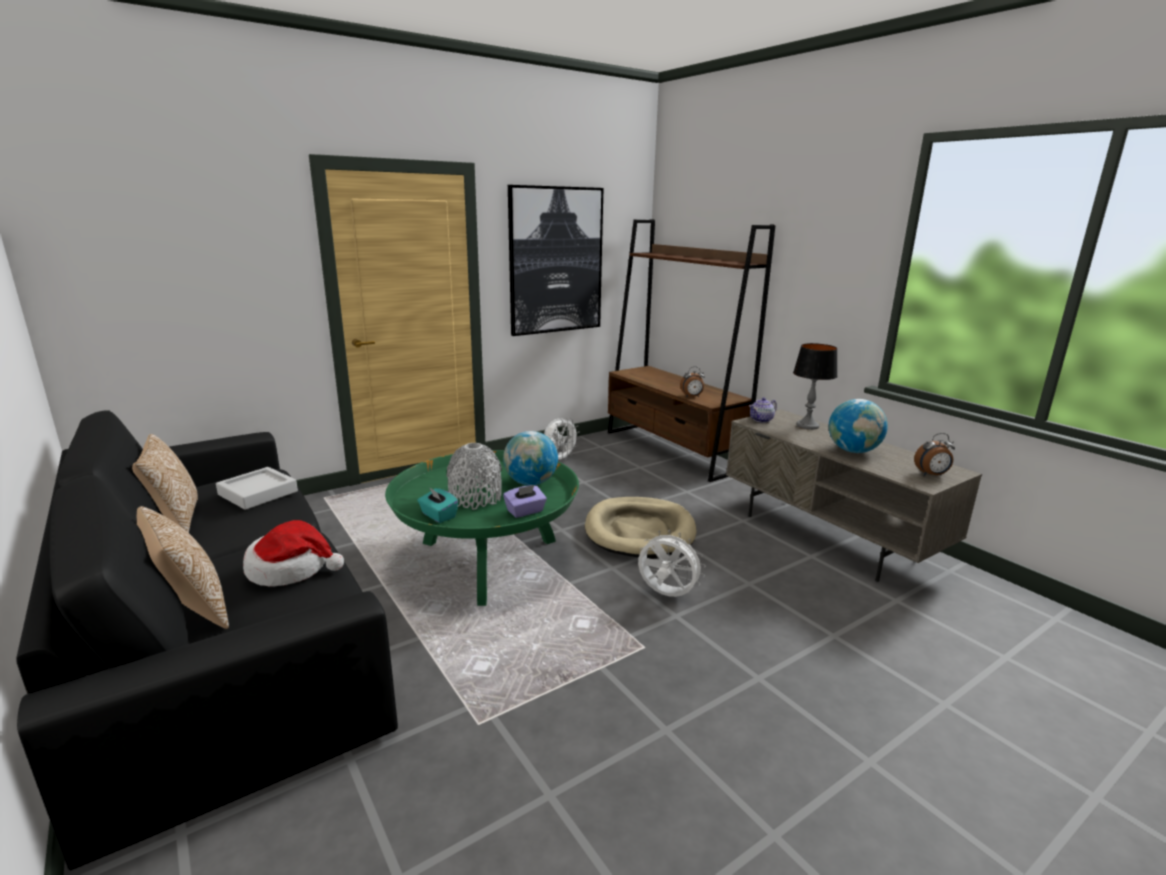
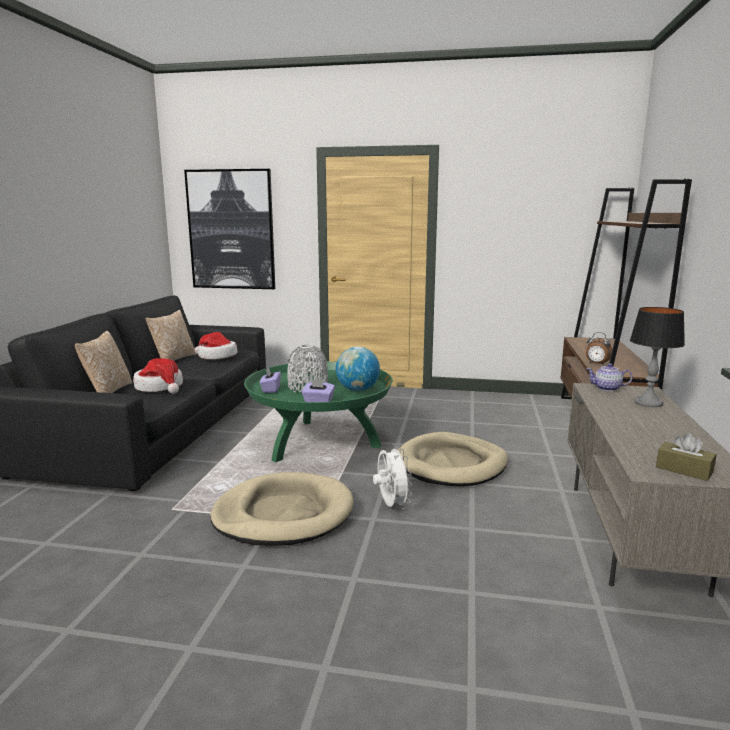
camera: 45 degrees right, 5 degrees down
grey tray [216,467,298,510] -> hat [195,332,238,360]
turquoise tissue box [417,487,458,523] -> purple tissue box [260,367,281,393]
picture [508,185,604,336] -> picture moved to [184,169,275,289]
white fan [544,418,580,461] -> none
globe [829,399,888,453] -> none
alarm clock [914,433,955,476] -> brown tissue box [656,433,717,481]
none -> beige dog bed [210,472,354,546]

